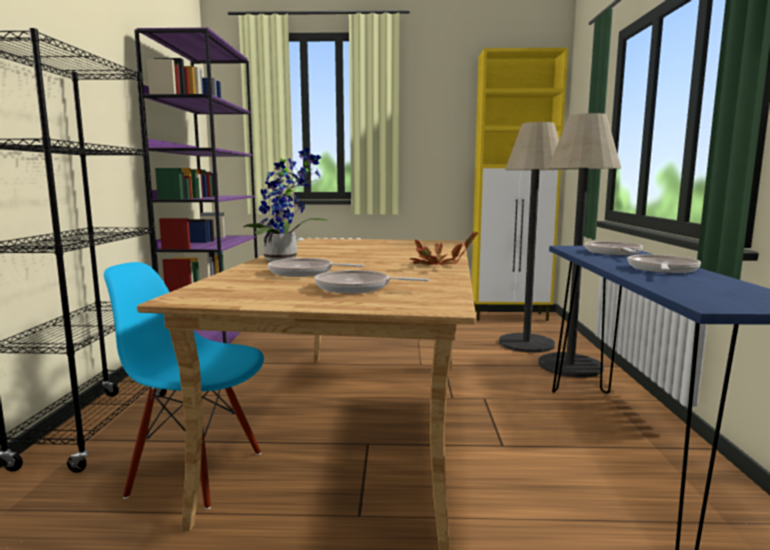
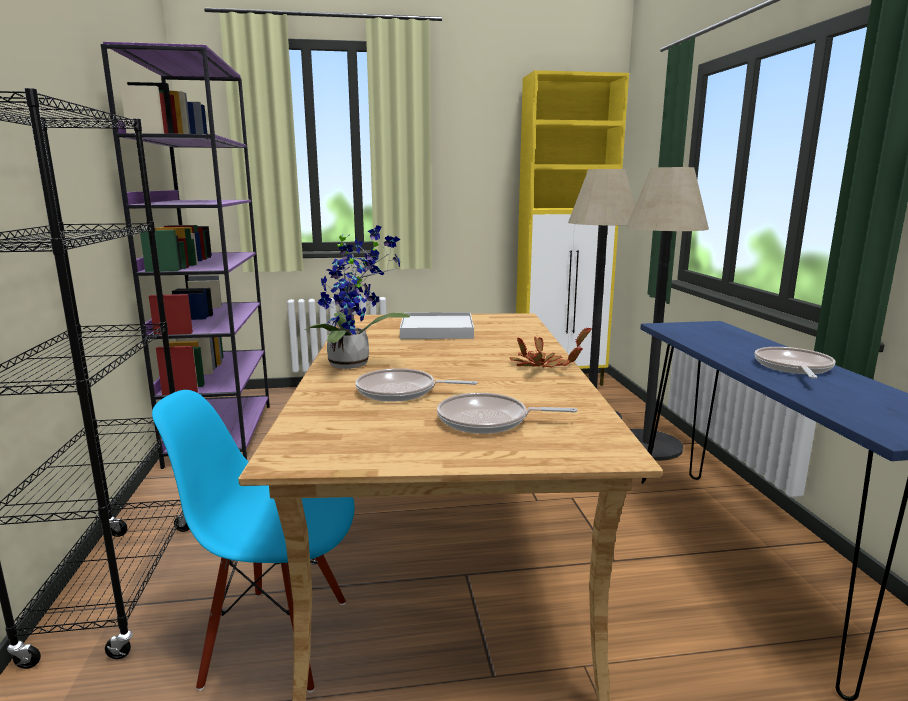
camera: 10 degrees left, 5 degrees up
frying pan [585,241,643,255] -> none
none -> white tray [400,312,474,339]

